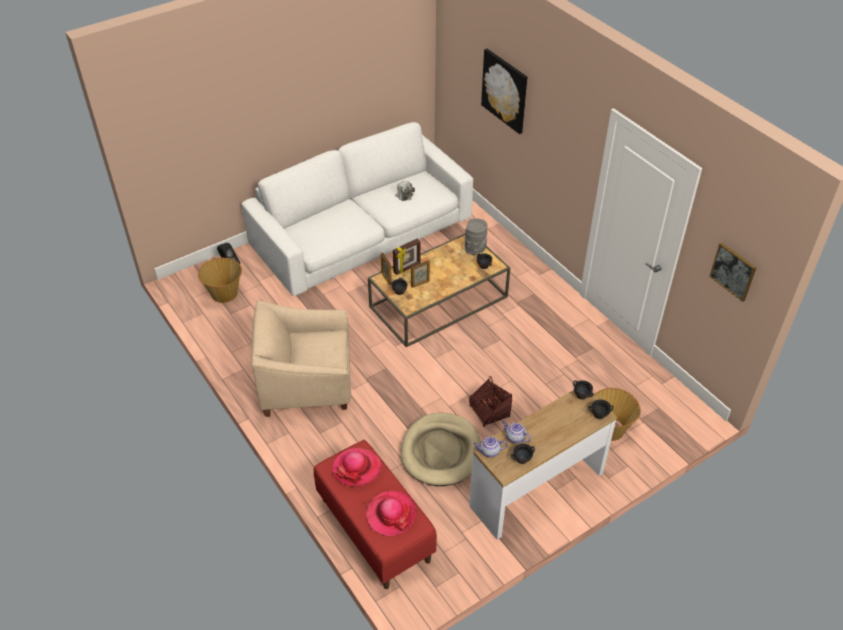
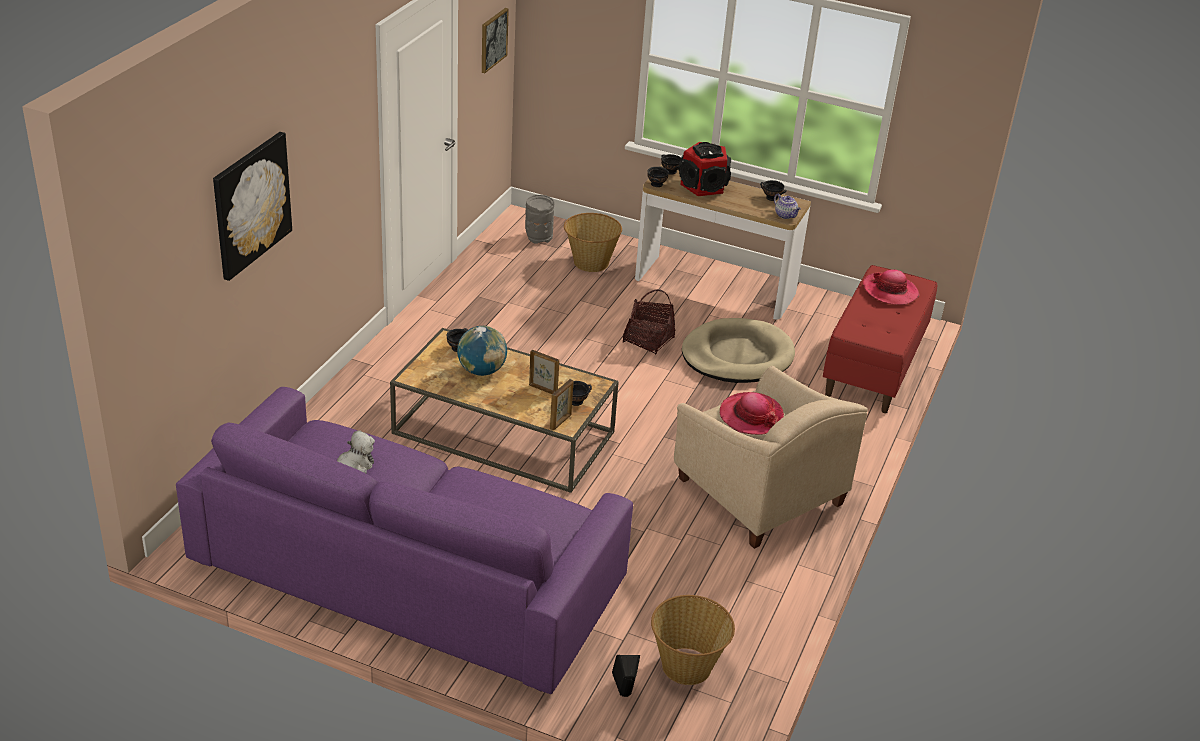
camera: 125 degrees left, 10 degrees down
white sofa [242,122,473,296] -> purple sofa [176,387,633,694]
hat [332,448,382,487] -> hat moved to [720,392,784,435]
picture frame [393,238,421,275] -> none
grey vase [465,218,488,255] -> grey vase moved to [525,195,554,244]
teapot [502,421,531,444] -> none
none -> globe [457,326,507,376]
none -> speaker [678,142,731,196]

